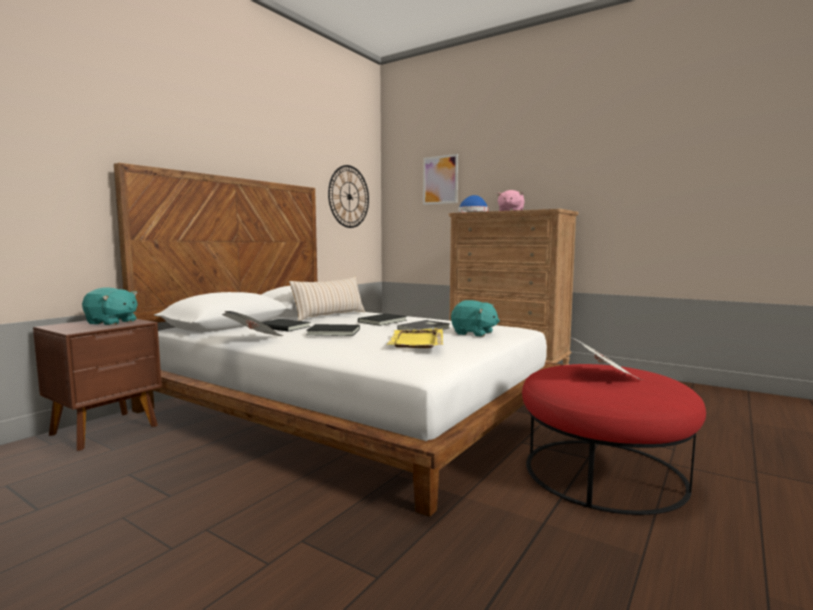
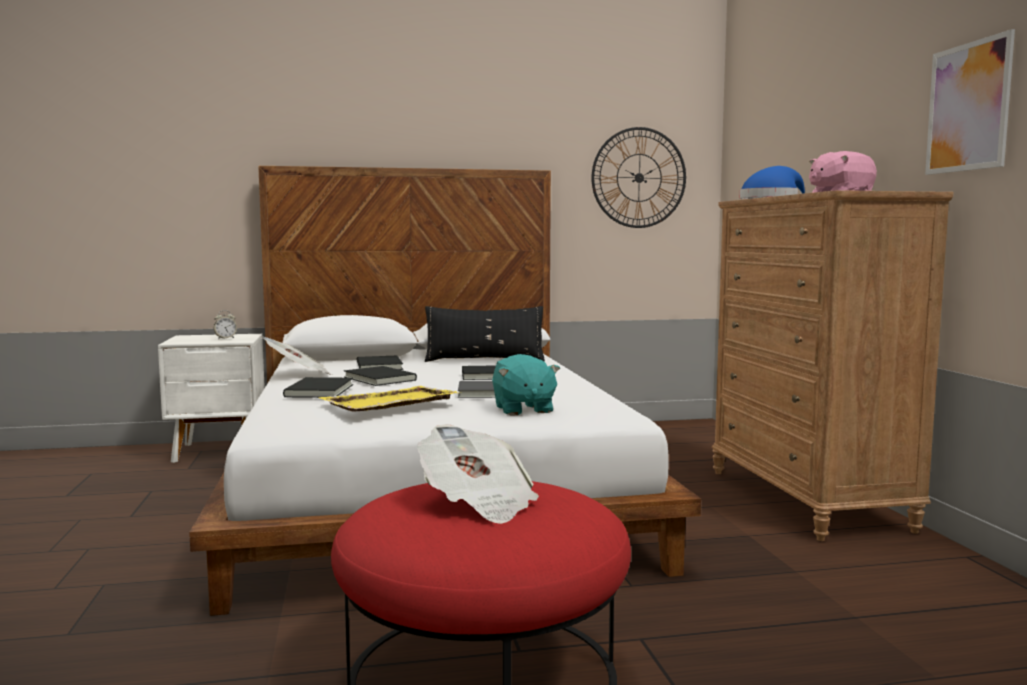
camera: 45 degrees right, 0 degrees up
brown nightstand [33,319,162,451] -> white nightstand [158,334,265,463]
turquoise plush toy [82,287,138,325] -> alarm clock [214,310,237,339]
beige pillow [289,277,365,321] -> black pillow [425,306,545,362]
picture [423,154,458,205] -> picture moved to [925,29,1015,175]
none -> black book [283,377,353,398]

